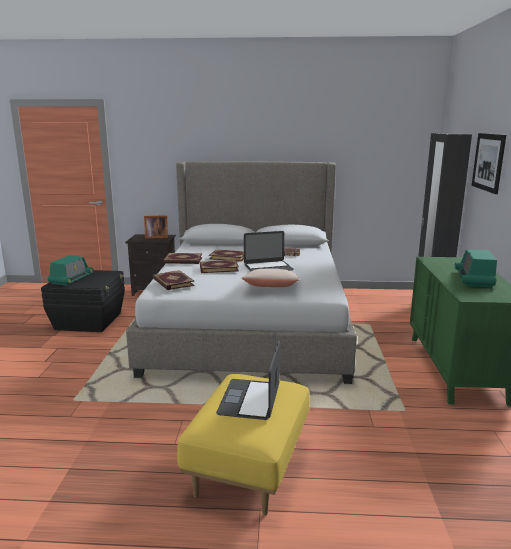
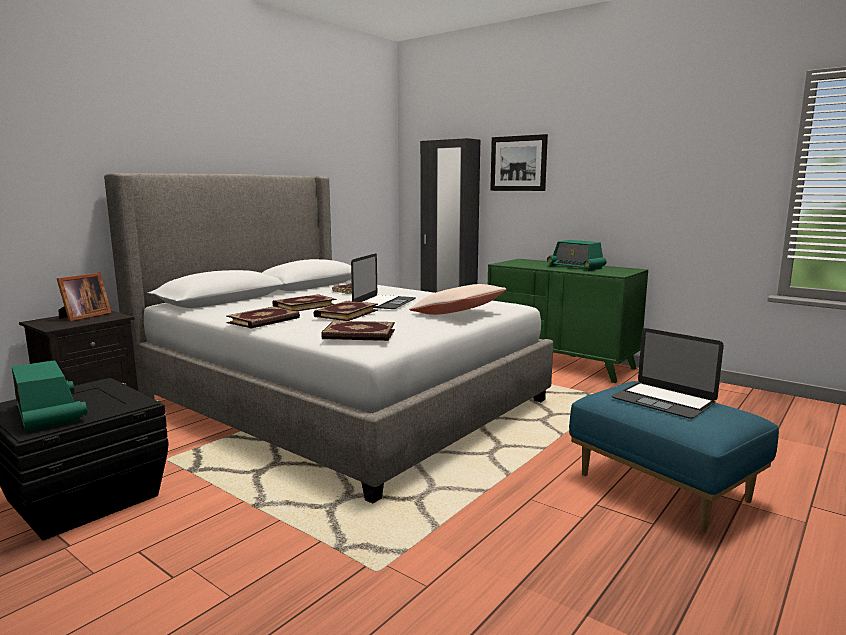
camera: 55 degrees left, 5 degrees down
yellow ottoman [177,374,310,515] -> blue ottoman [569,381,779,532]

